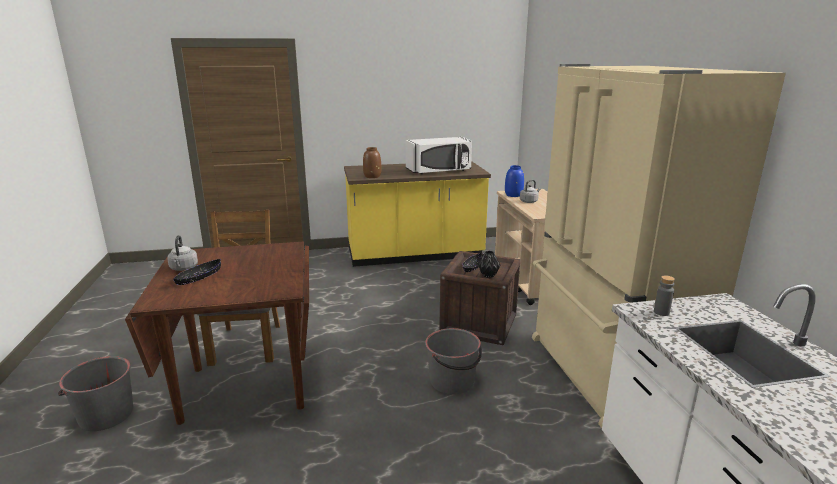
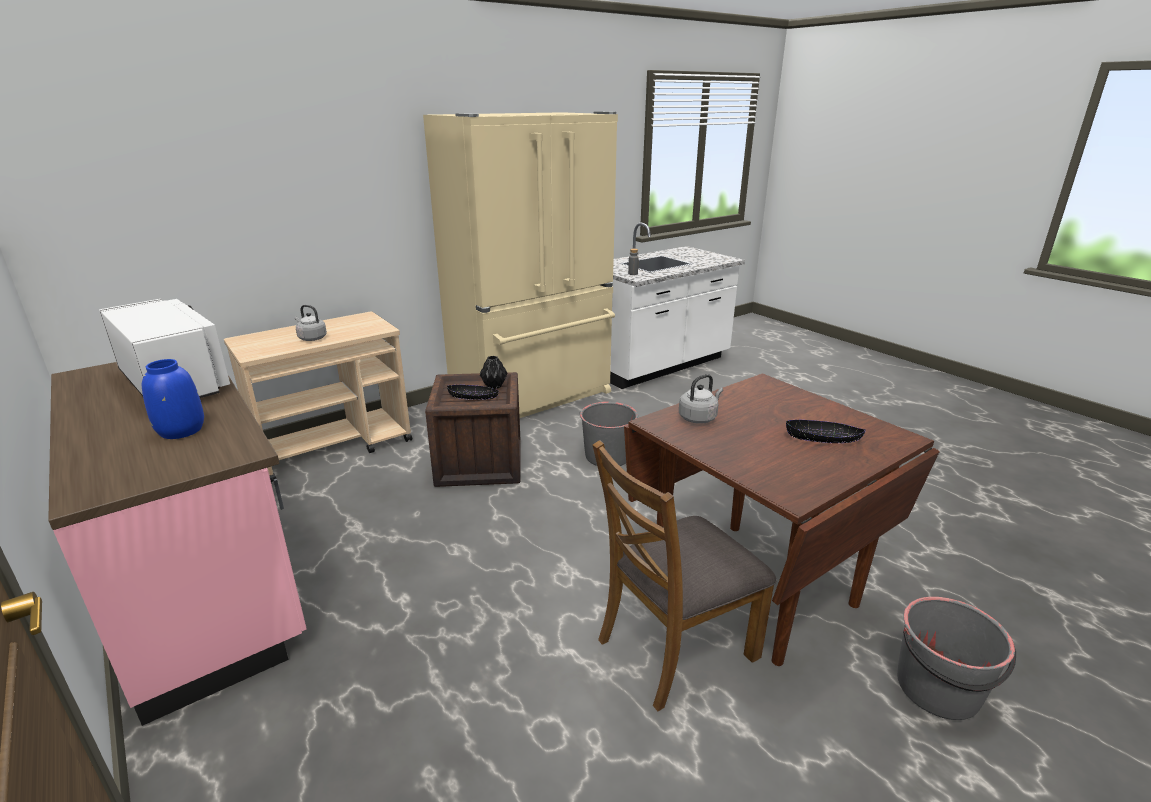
camera: 115 degrees left, 5 degrees up
grey kettle [167,235,198,271] -> grey kettle moved to [679,374,723,424]
yellow counter [344,161,491,267] -> pink counter [48,362,307,726]
brown vase [363,147,381,178] -> none
blue vase [505,165,524,197] -> blue vase moved to [142,359,204,439]

